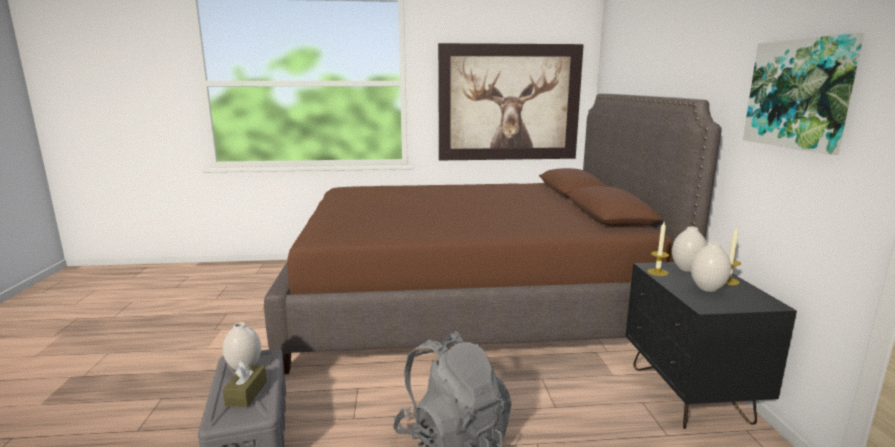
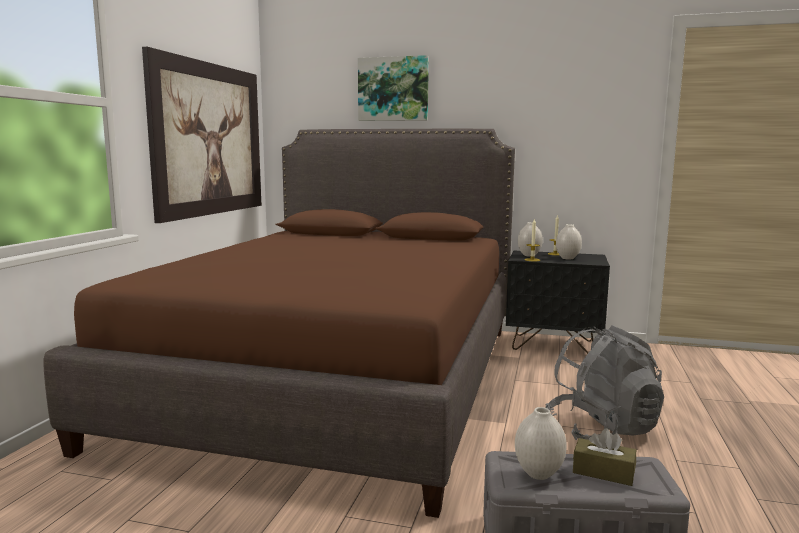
camera: 70 degrees left, 5 degrees down
picture [743,33,864,154] -> picture moved to [358,55,429,121]

